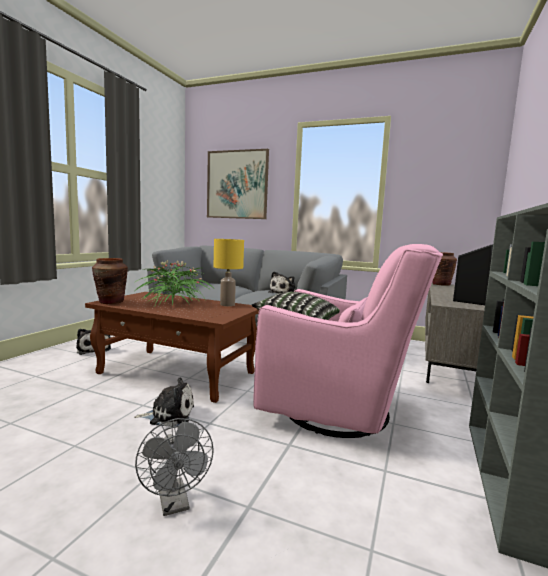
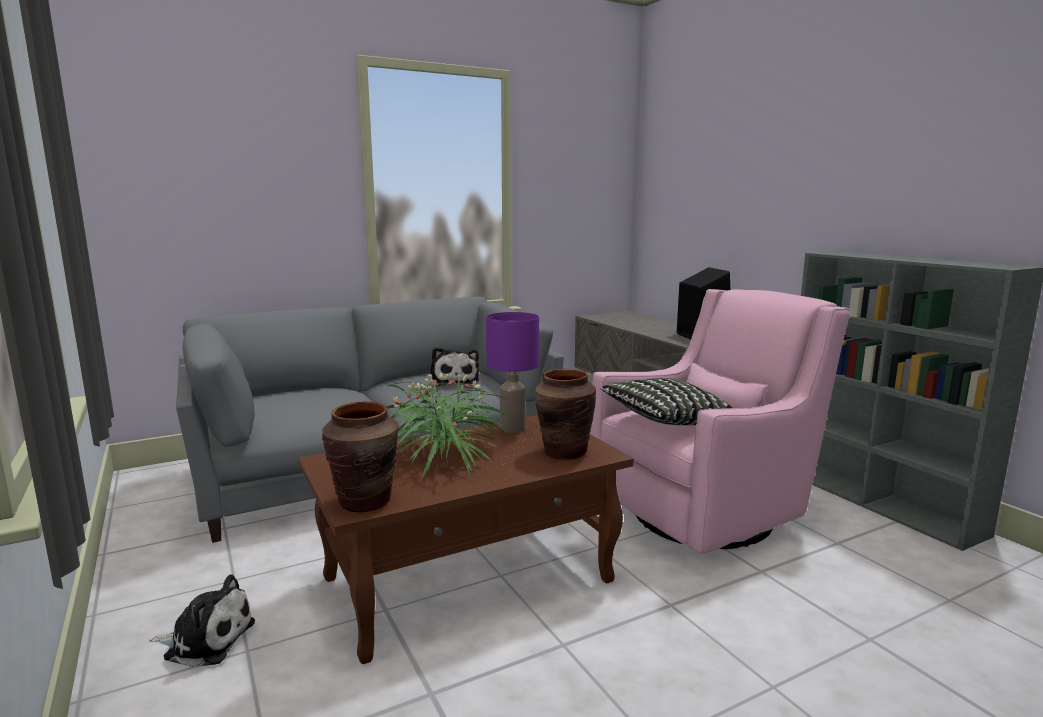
camera: 50 degrees left, 5 degrees up
plush toy [134,377,194,427] -> none
grey fan [135,418,214,516] -> none
picture [207,149,269,219] -> none
yellow table lamp [214,239,244,306] -> purple table lamp [486,312,539,433]
brown vase [432,252,457,286] -> brown vase moved to [535,369,596,459]

